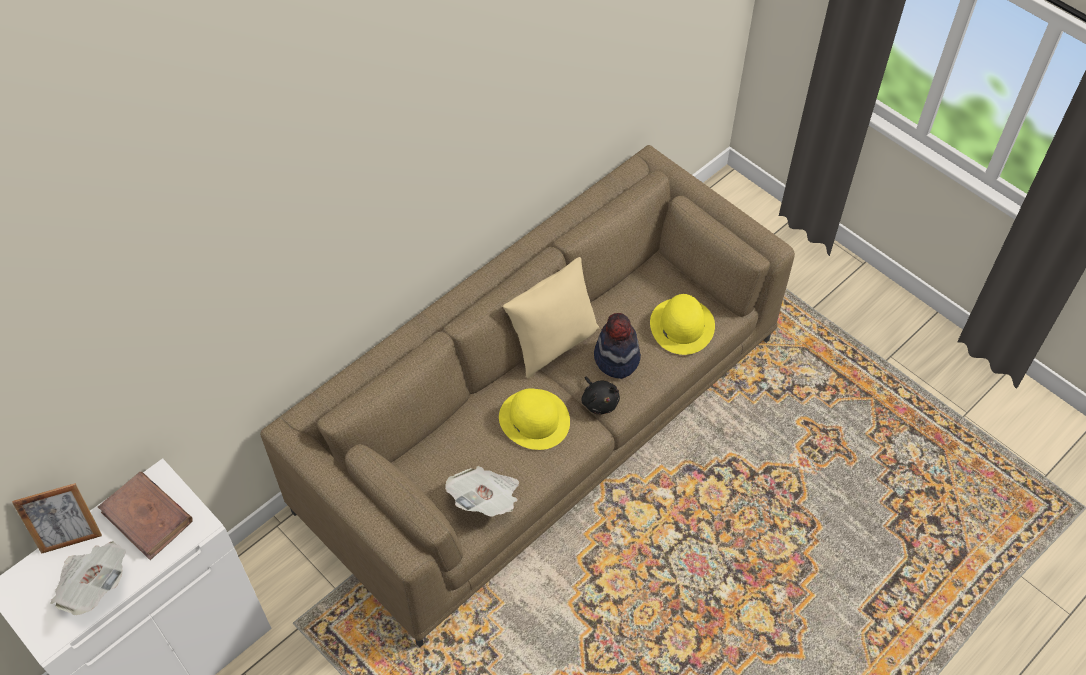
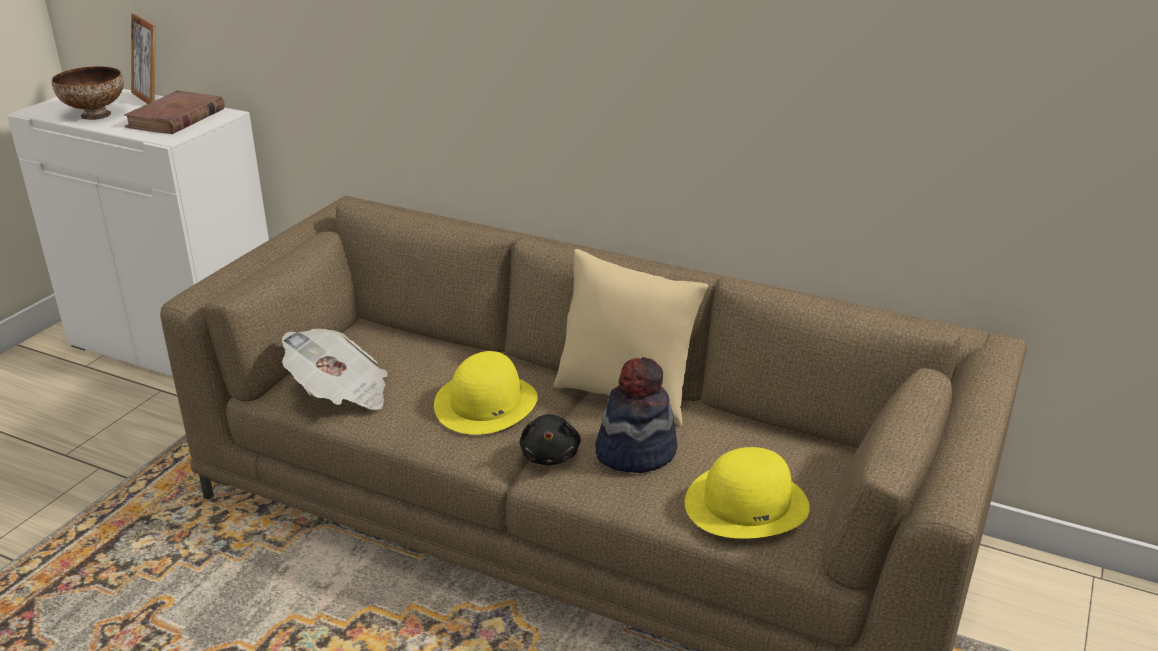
camera: 70 degrees right, 25 degrees down
newspaper [51,541,126,615] -> bowl [52,66,124,120]
black plush toy [581,377,620,414] -> black plush toy turned 45 degrees counterclockwise [519,414,581,465]

